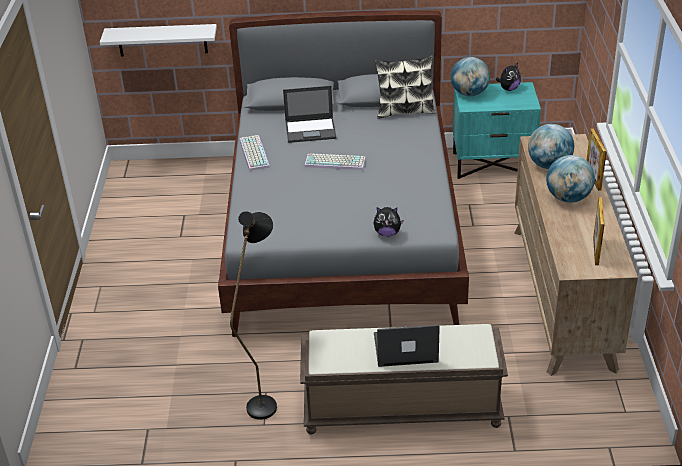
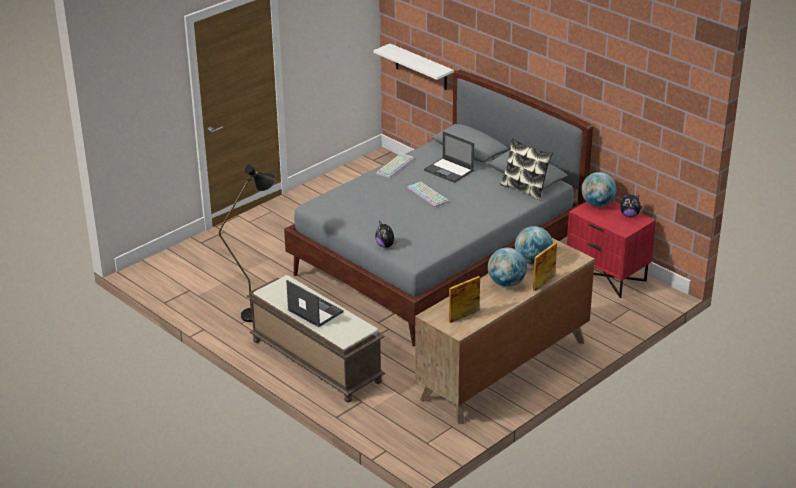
camera: 45 degrees right, 5 degrees down
turquoise nightstand [453,82,541,179] -> red nightstand [567,200,656,298]

